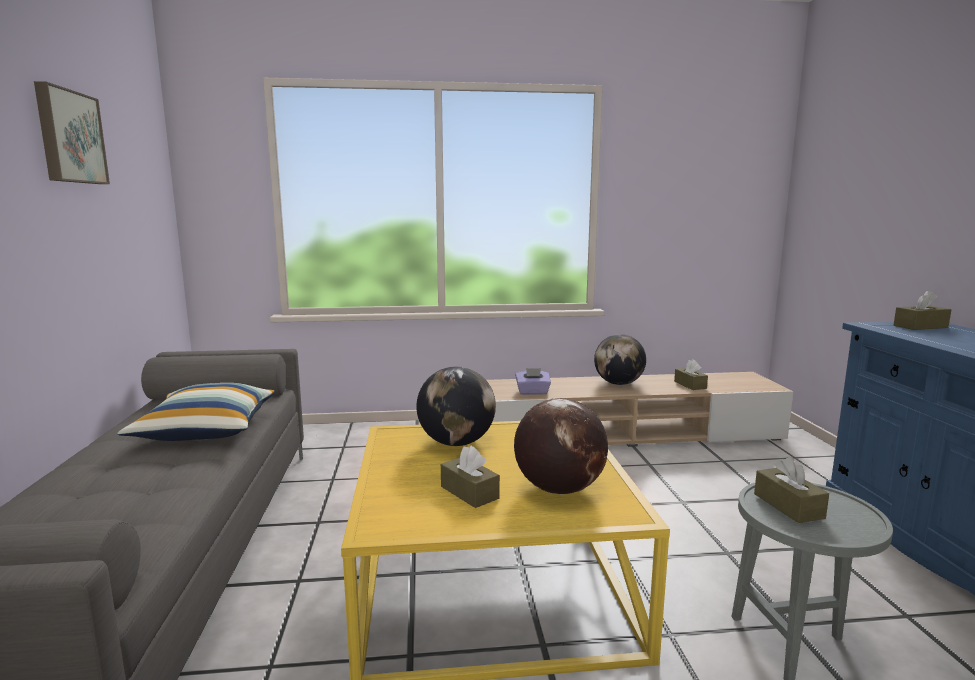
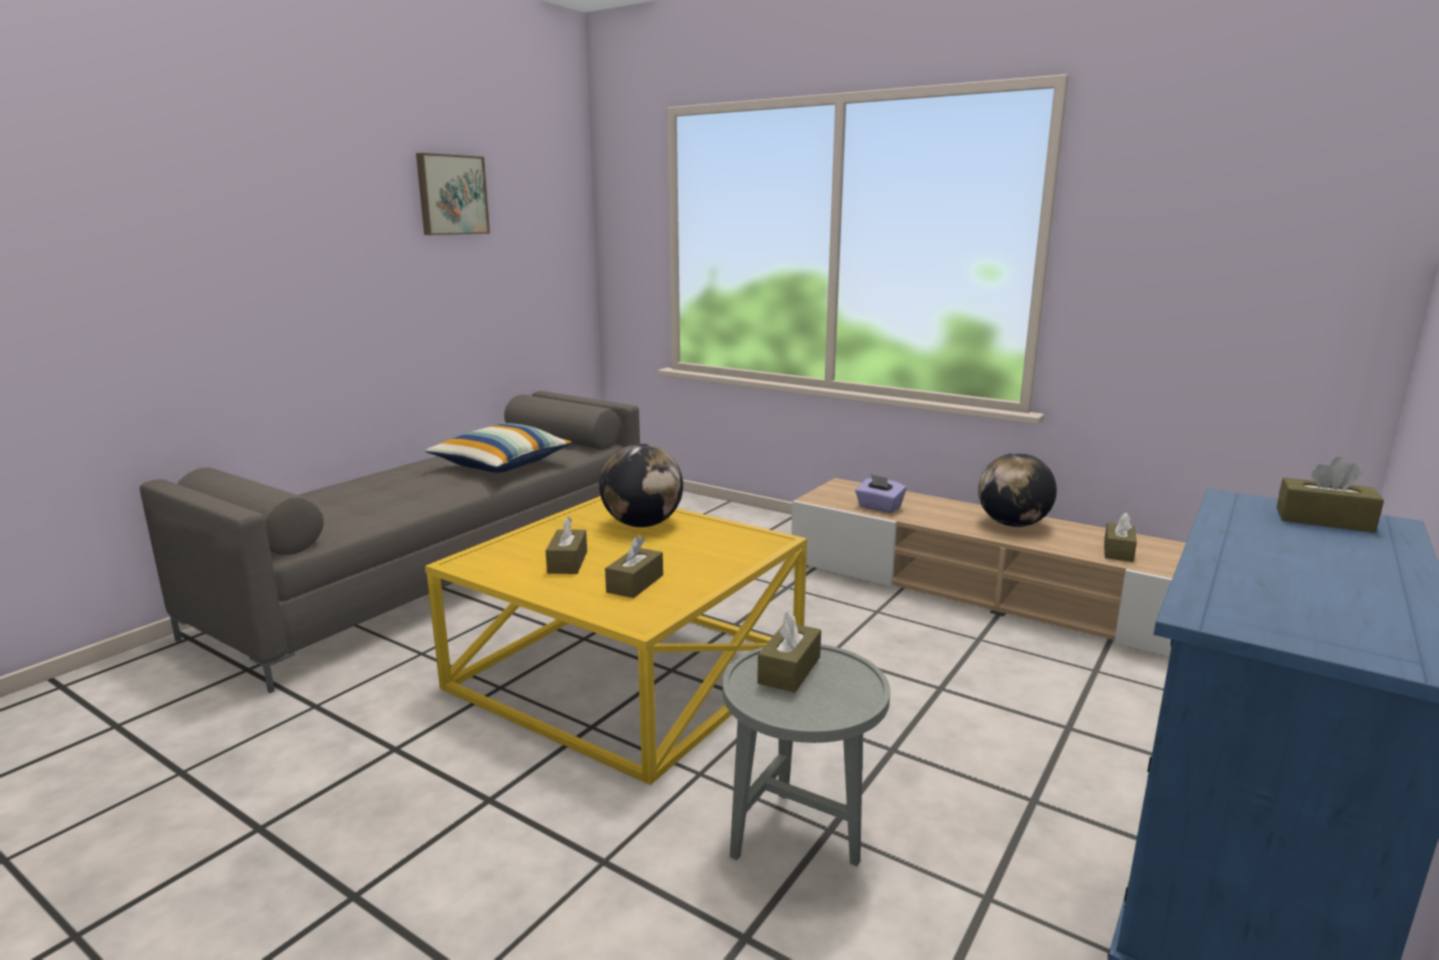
camera: 40 degrees right, 5 degrees up
globe [514,398,608,494] -> brown tissue box [605,536,663,598]

